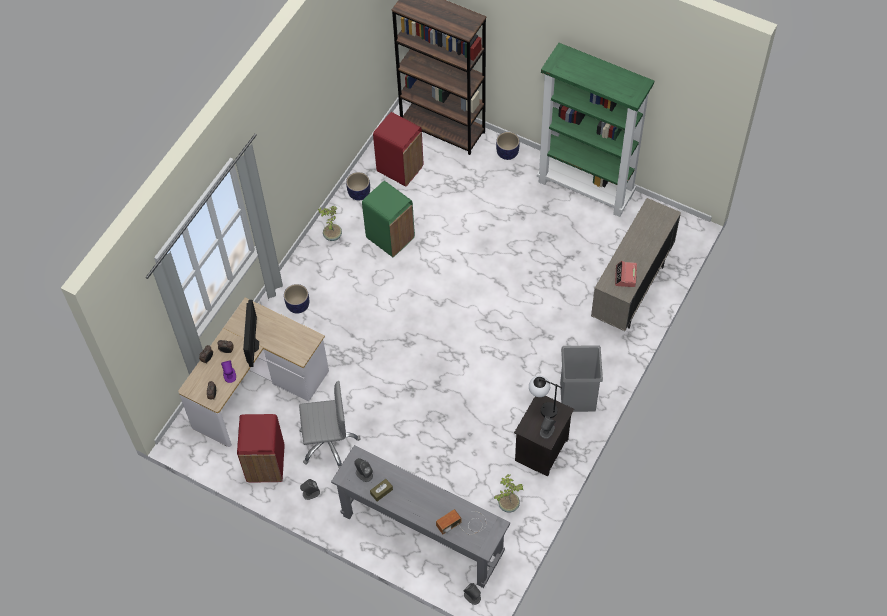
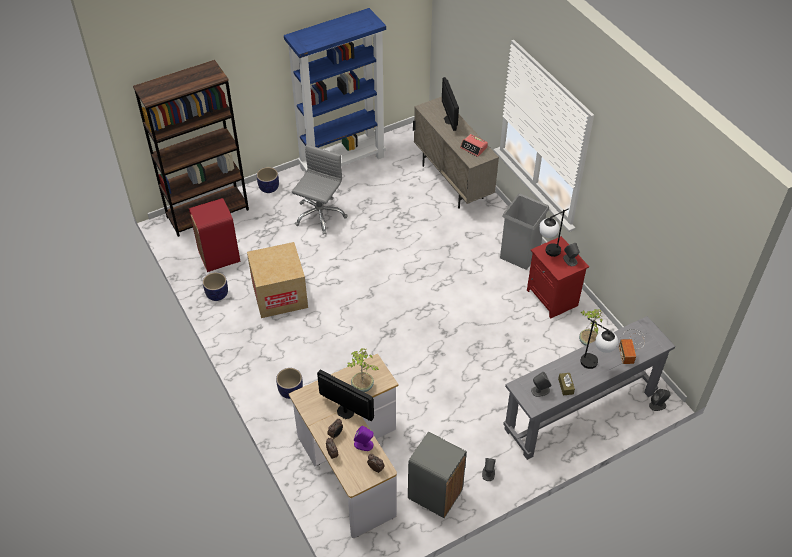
camera: 60 degrees left, 10 degrees down
red trash can [237,414,285,482] -> grey trash can [408,432,467,518]
grey office chair [299,381,360,468] -> grey office chair moved to [292,145,348,235]
potted plant [318,206,342,241] -> potted plant moved to [347,348,379,392]
green trash can [362,181,415,257] -> cardboard box [247,242,308,318]
black nightstand [514,396,574,477] -> red nightstand [527,236,589,318]
green bookcase [537,43,654,217] -> blue bookcase [284,8,386,172]
none -> monitor [442,77,459,131]
none -> table lamp [580,318,618,369]

